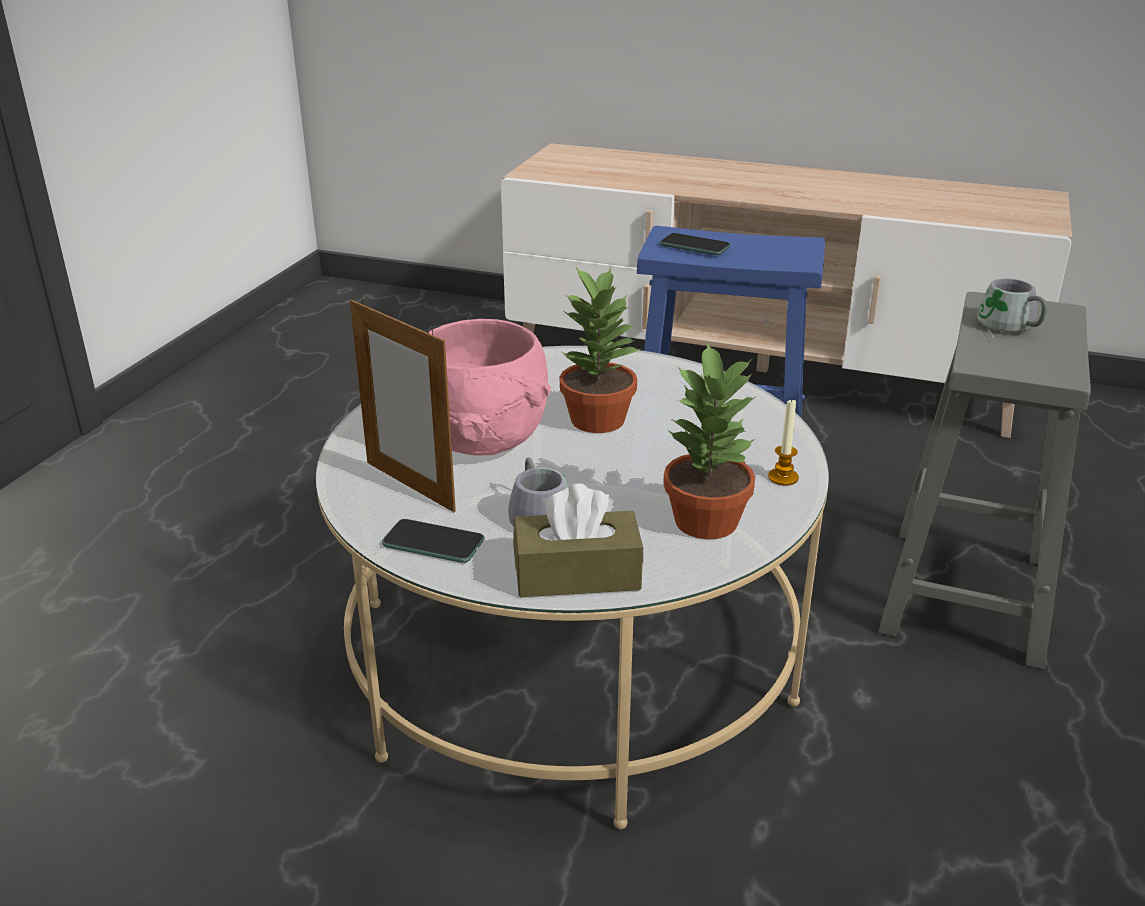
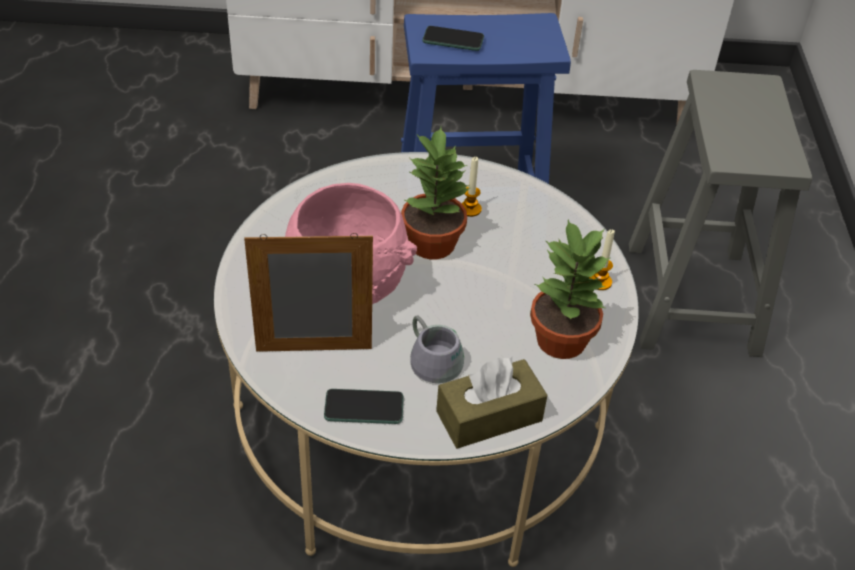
camera: 20 degrees left, 15 degrees up
picture frame [350,299,456,512] -> picture frame turned 150 degrees clockwise [244,233,373,352]
grey mug [977,278,1047,339] -> none
none -> candle [462,157,482,217]

